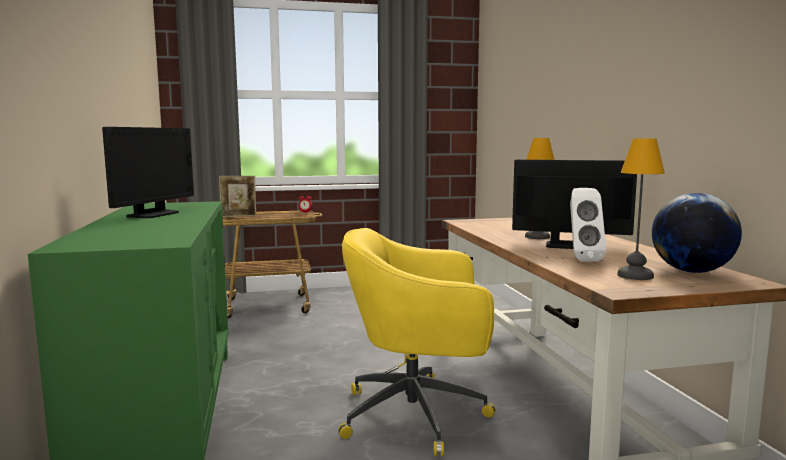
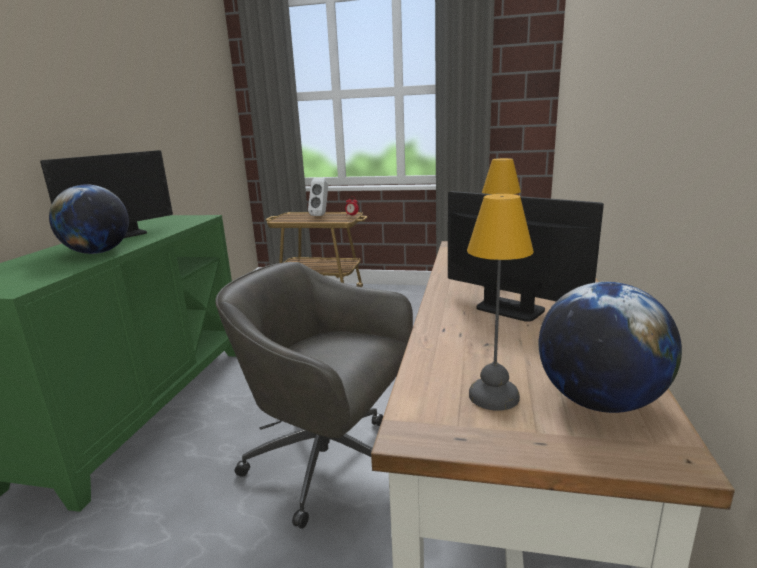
camera: 25 degrees right, 10 degrees up
picture frame [219,176,256,218] -> none
yellow office chair [338,228,496,456] -> grey office chair [215,262,413,529]
white speaker [570,188,606,262] -> white speaker moved to [308,177,328,216]
none -> globe [49,184,129,254]

